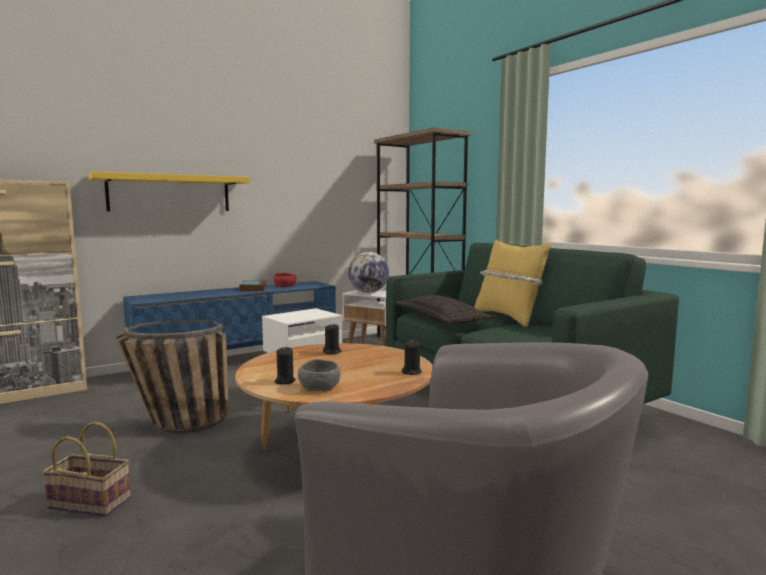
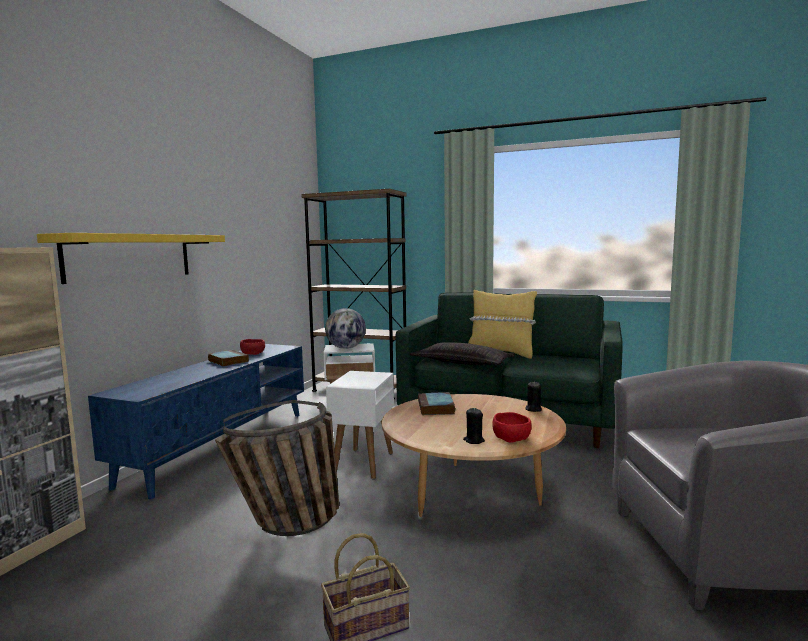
camera: 35 degrees left, 0 degrees up
grey bowl [298,359,341,392] -> red bowl [492,412,532,442]
black candle [323,324,341,354] -> book [418,392,455,415]

